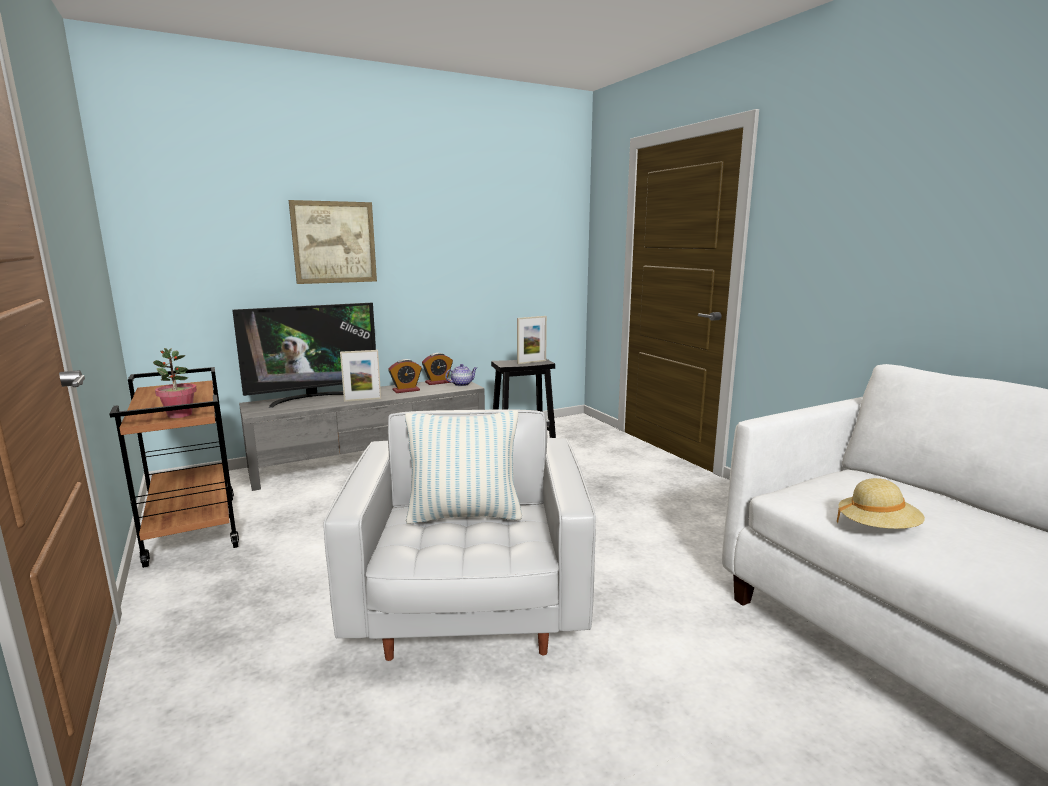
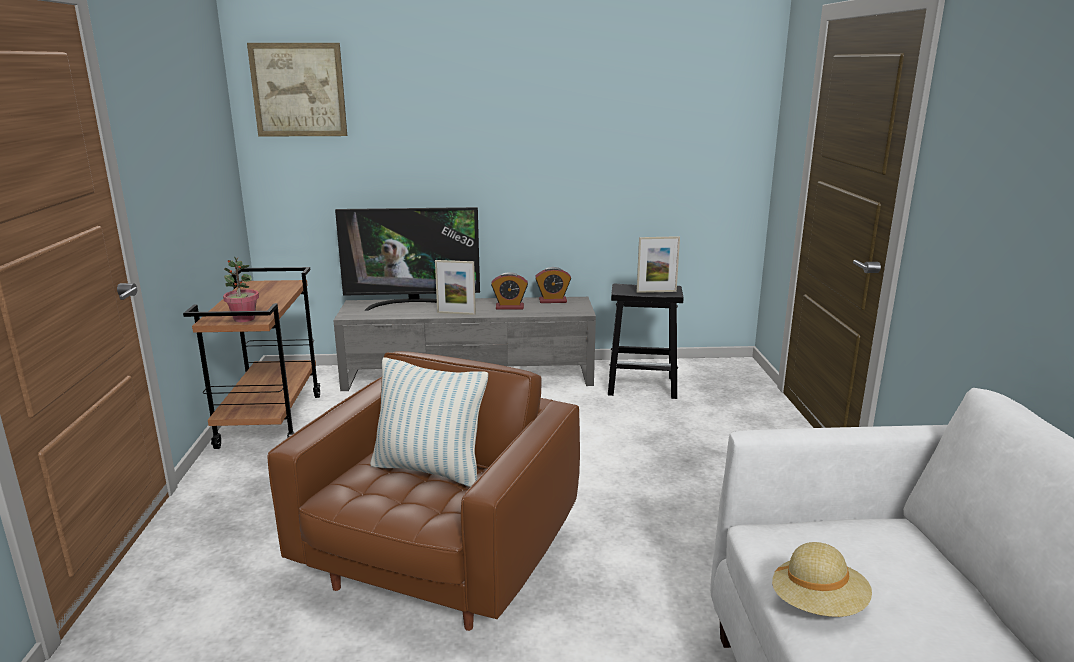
camera: 25 degrees right, 5 degrees up
picture [289,200,377,284] -> picture moved to [247,43,347,137]
white armchair [323,409,596,661] -> brown armchair [267,351,580,631]
teapot [445,364,477,386] -> none

